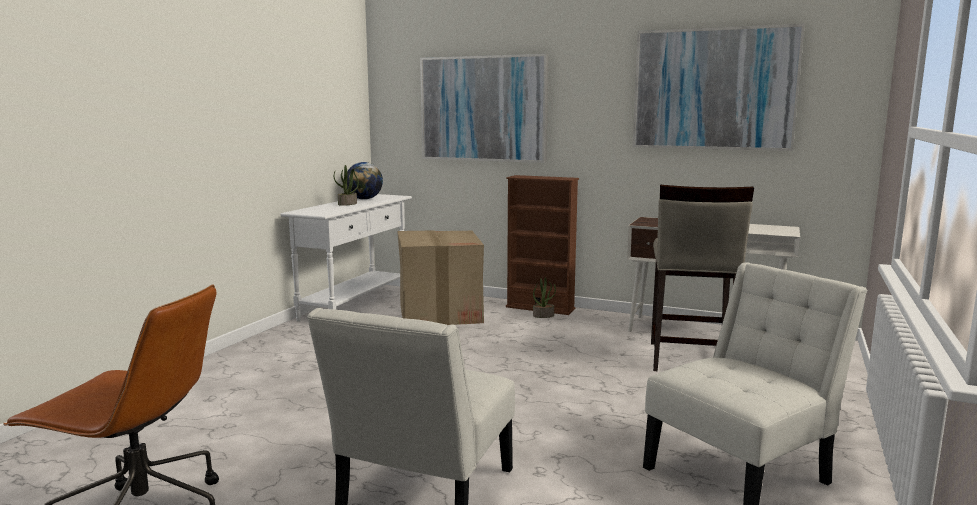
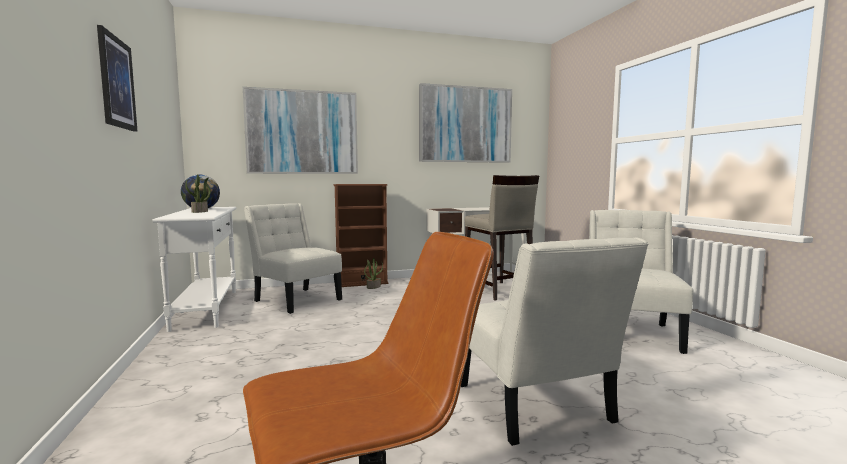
camera: 40 degrees left, 5 degrees down
cardboard box [397,230,484,325] -> white chair [244,203,342,314]
none -> picture [97,25,138,132]

